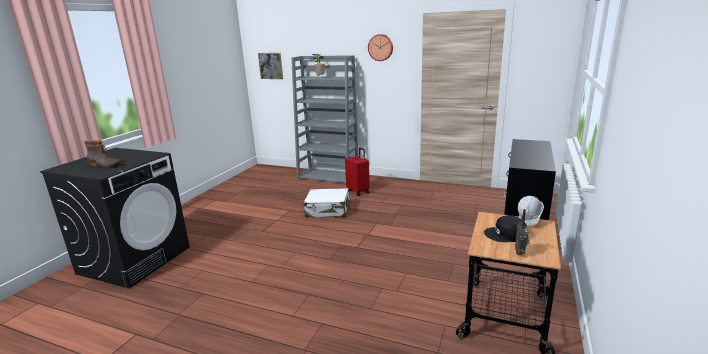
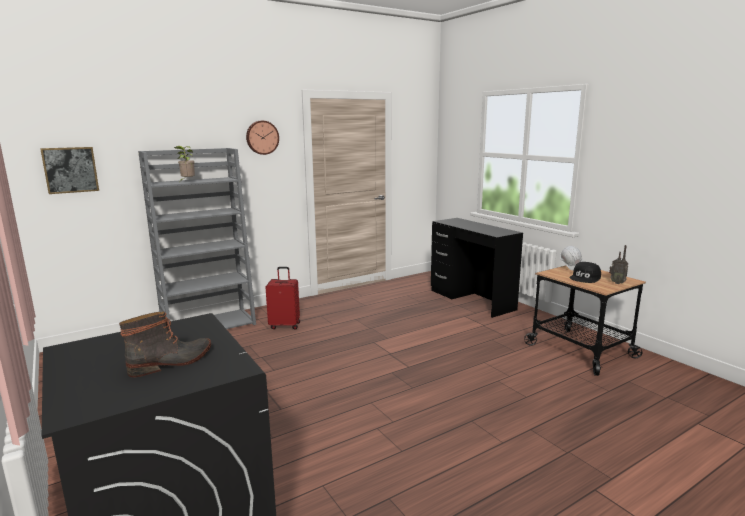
camera: 55 degrees left, 5 degrees down
white suitcase [303,188,350,218] -> none

